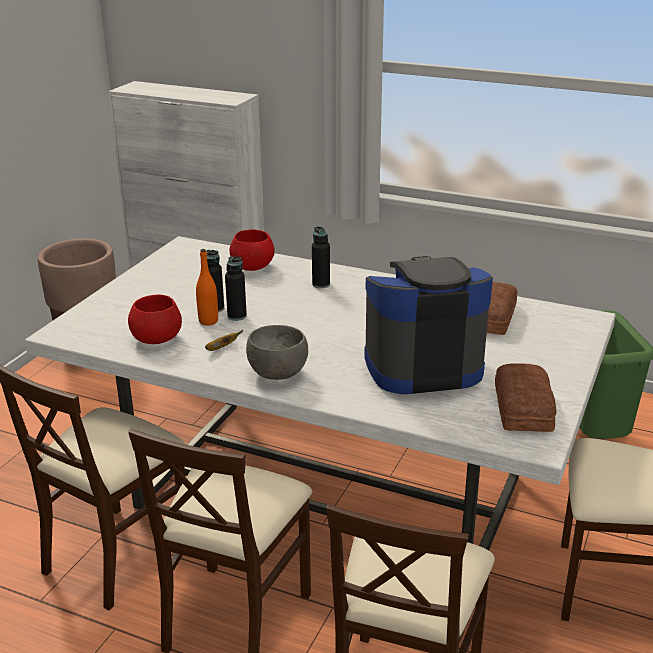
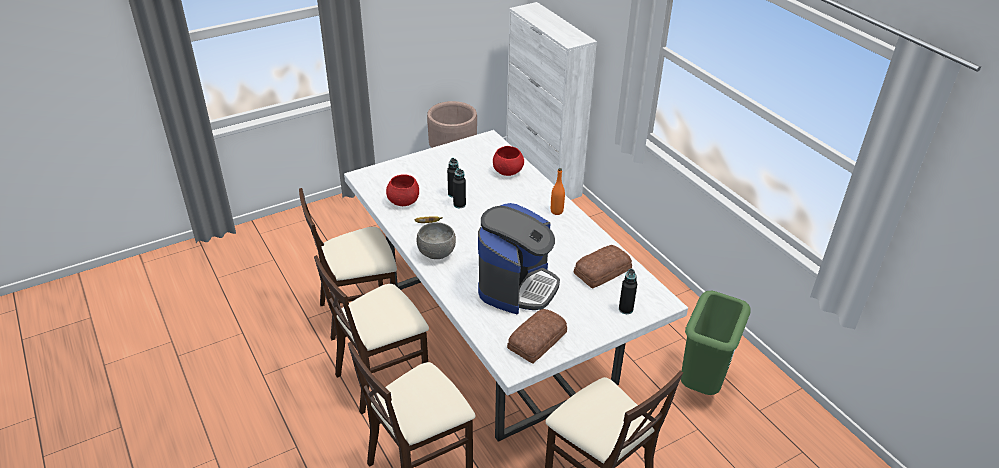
camera: 35 degrees right, 10 degrees up
orange bottle [196,249,218,326] -> orange bottle moved to [551,168,565,215]
black bottle [312,226,330,288] -> black bottle moved to [619,269,637,314]
coffee machine [365,256,493,394] -> coffee machine turned 90 degrees clockwise [478,203,560,314]

